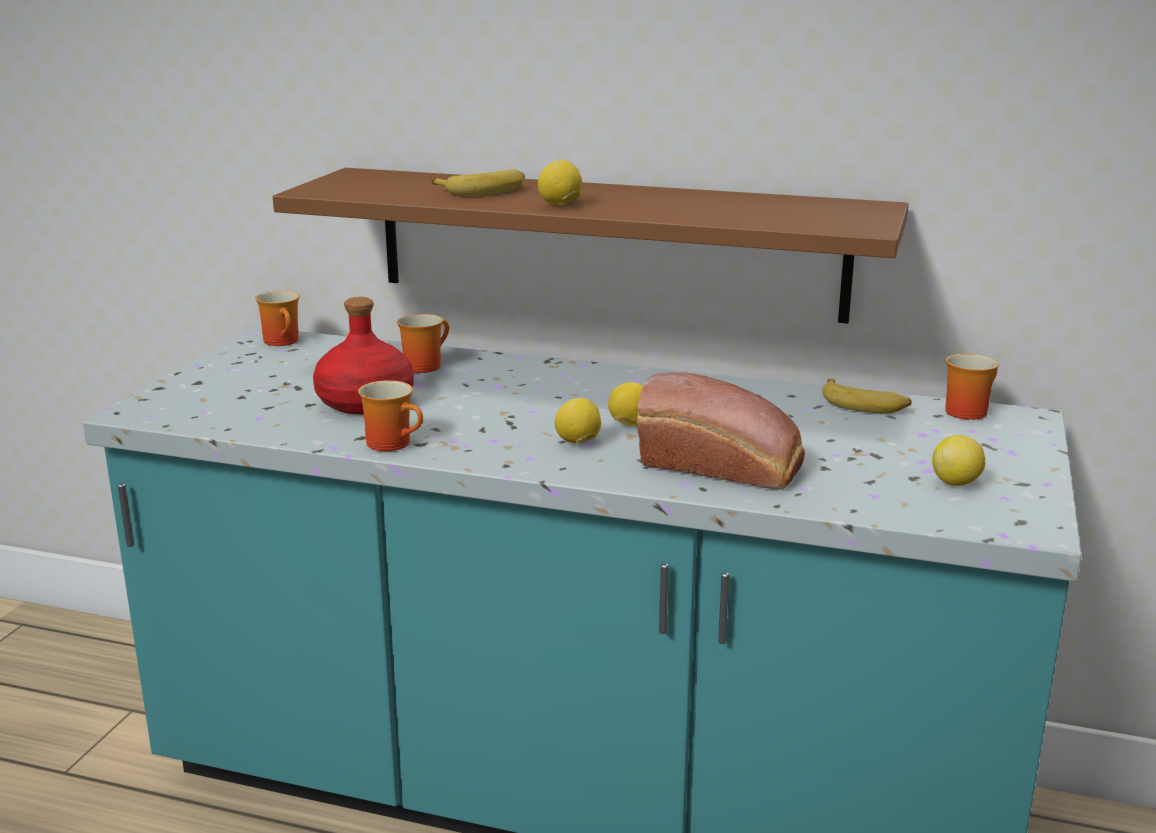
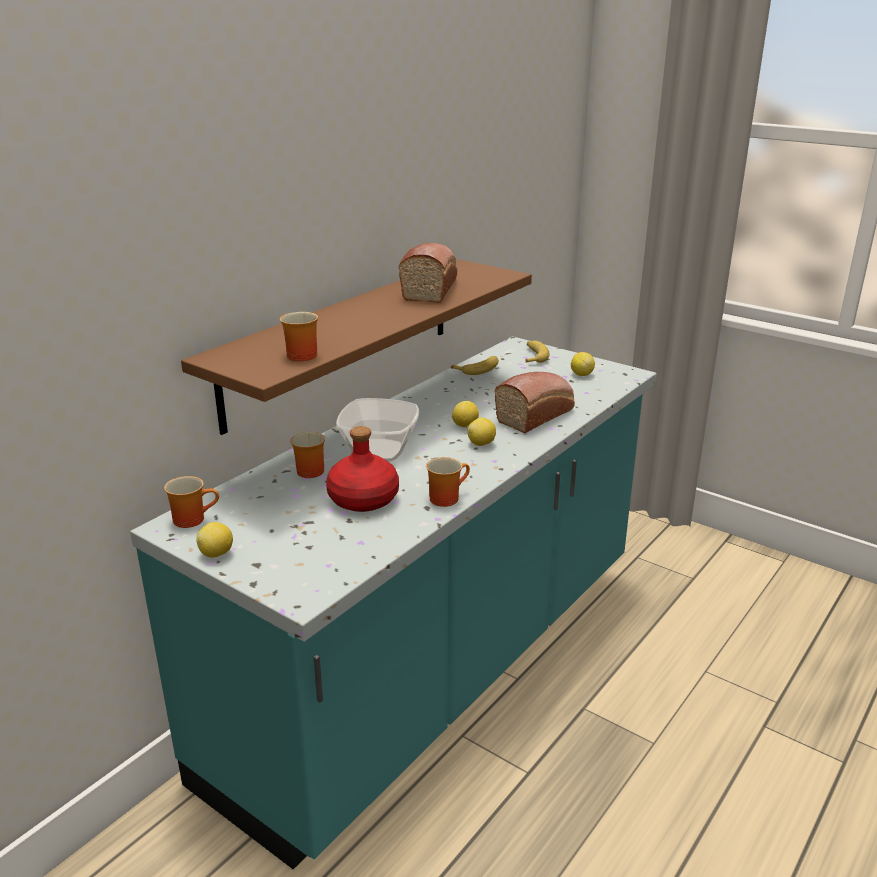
camera: 70 degrees left, 5 degrees up
banana [431,169,525,196] -> banana moved to [526,340,550,363]
lemon [538,160,582,205] -> lemon moved to [196,522,233,558]
mug [945,354,999,420] -> mug moved to [280,312,318,361]
none -> bowl [336,398,419,462]
none -> bread [399,243,457,303]

